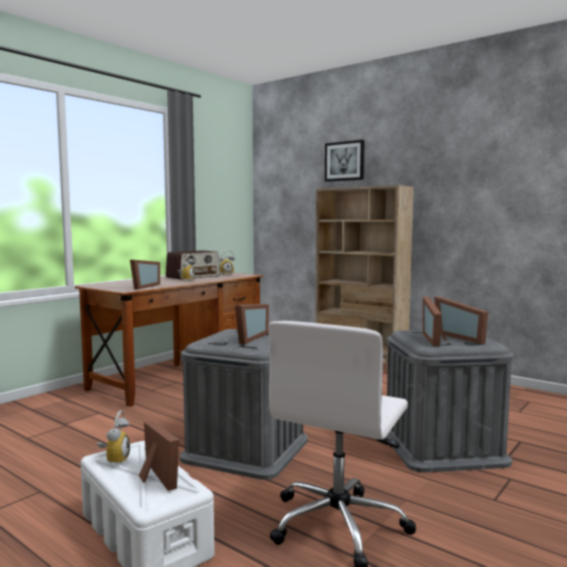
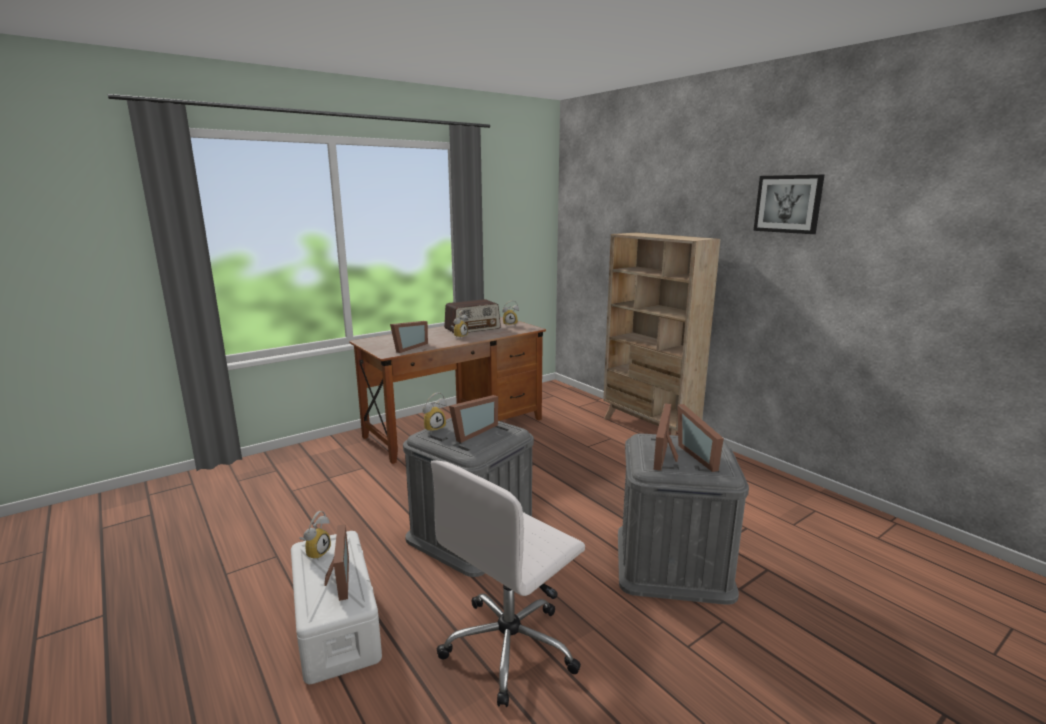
camera: 15 degrees right, 10 degrees up
picture [325,140,365,182] -> picture moved to [753,175,824,234]
none -> alarm clock [422,392,447,432]

